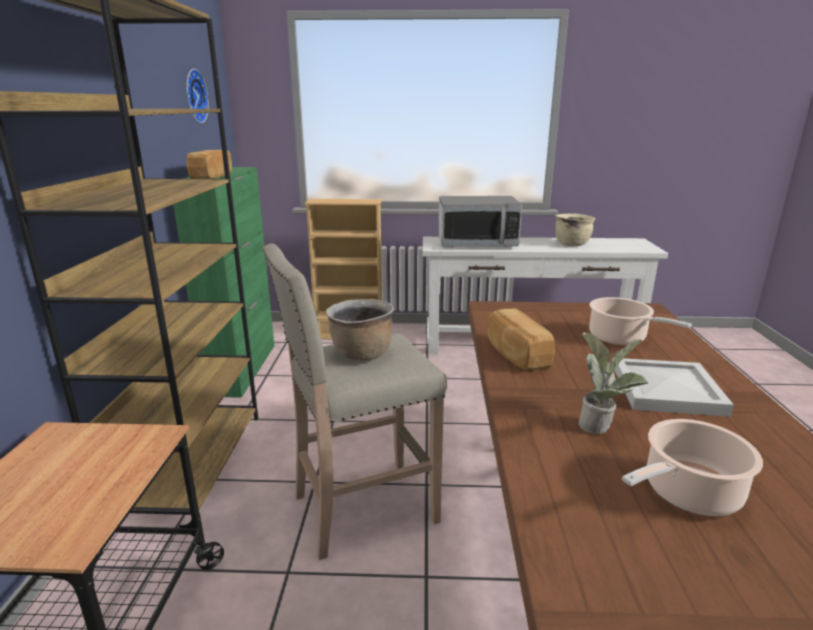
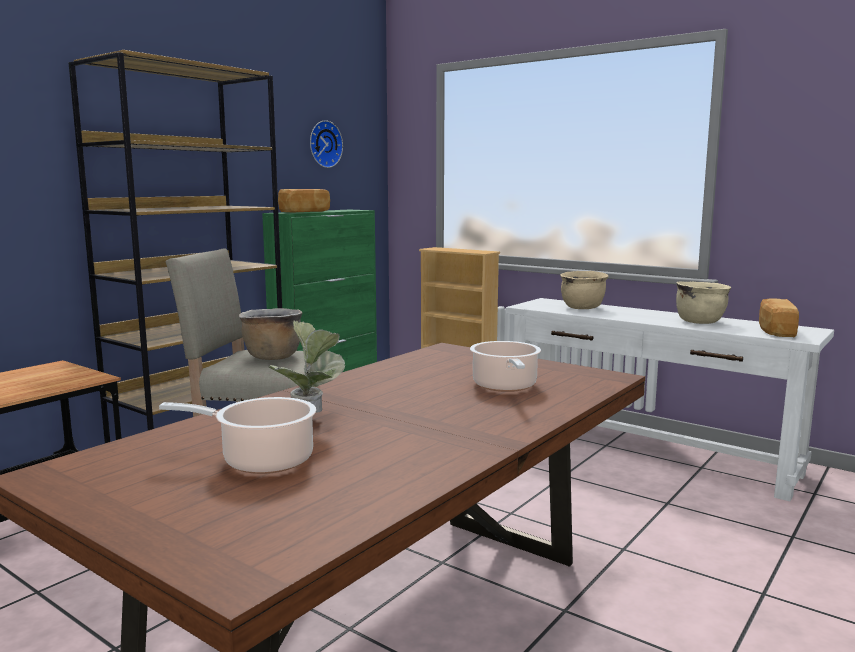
camera: 35 degrees right, 10 degrees down
microwave [438,196,522,247] -> beige cooking pot [560,271,609,309]
bread [488,308,555,370] -> bread moved to [759,298,799,338]
white tray [614,358,734,417] -> none

